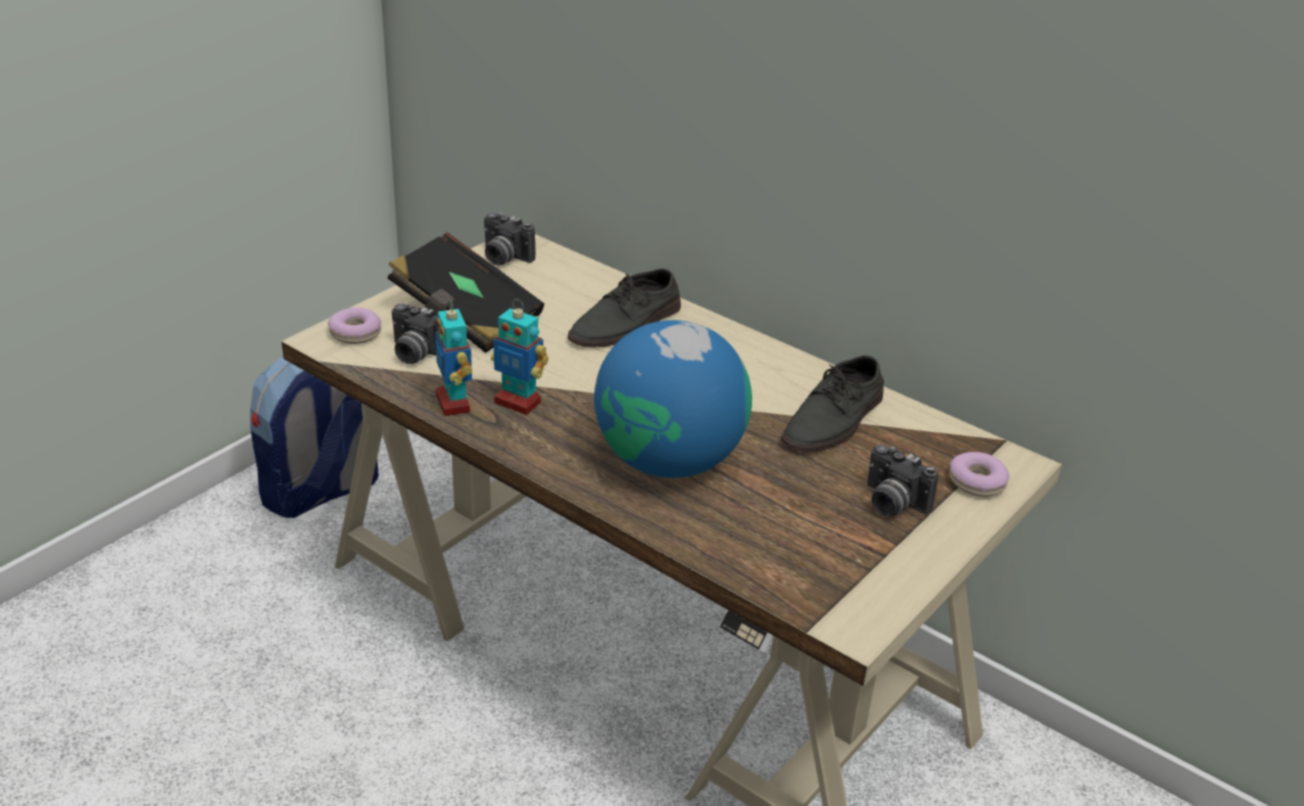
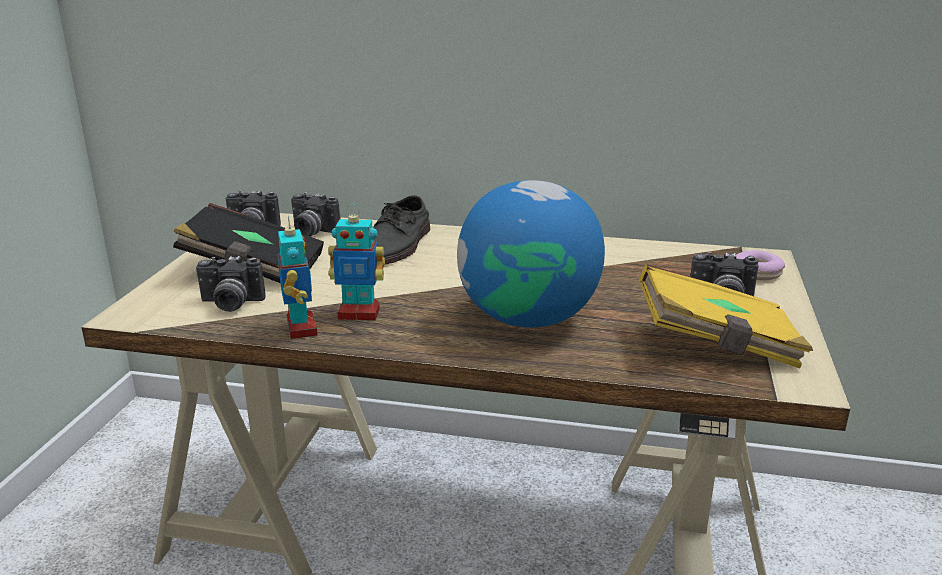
camera: 25 degrees left, 10 degrees down
backpack [250,357,379,518] -> none
donut [328,307,381,344] -> none
toy robot [435,300,472,416] -> toy robot turned 150 degrees counterclockwise [277,216,318,339]
grey shoe [781,355,884,452] -> none
none -> camera [291,192,341,237]
none -> yellow book [639,264,813,369]

